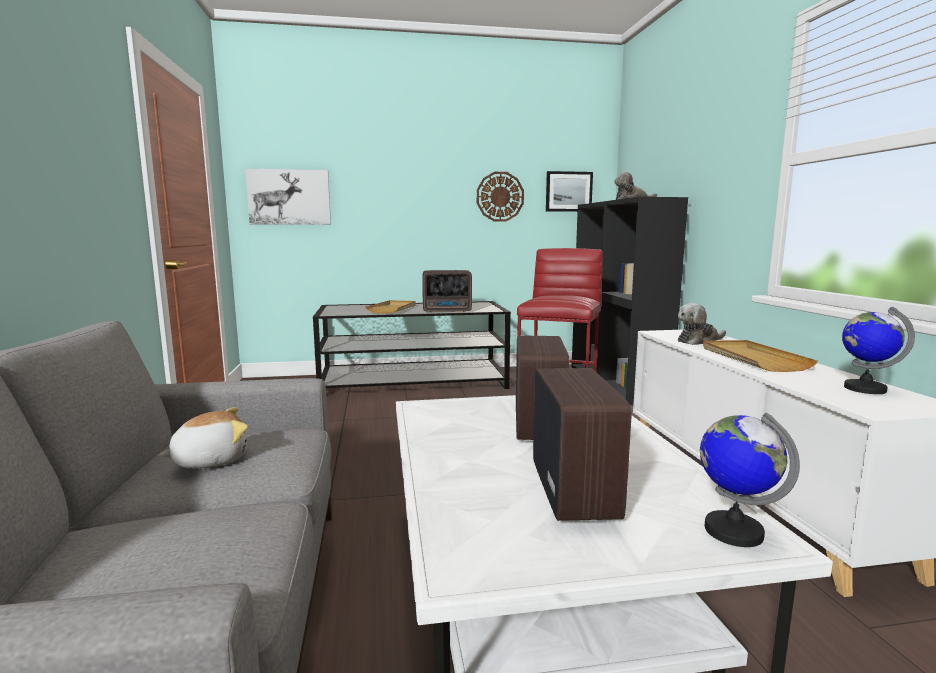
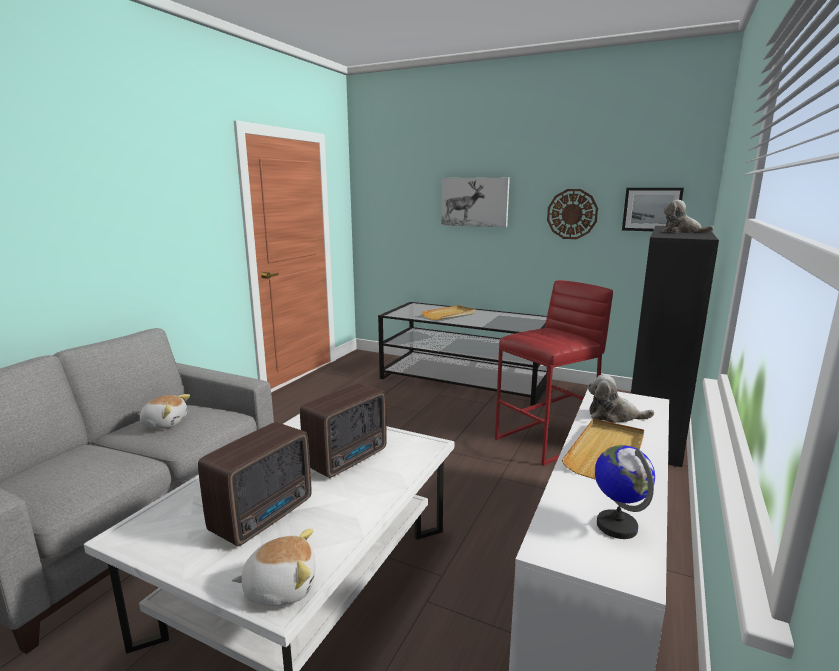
camera: 35 degrees right, 5 degrees up
picture [245,168,331,225] -> picture moved to [441,177,510,227]
radio [422,270,472,312] -> none
globe [700,413,800,547] -> plush toy [232,529,315,606]

